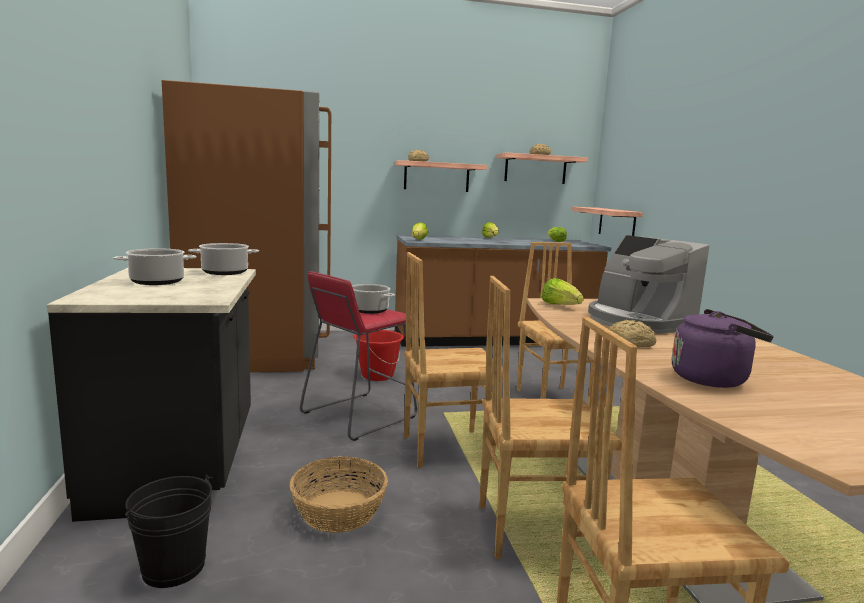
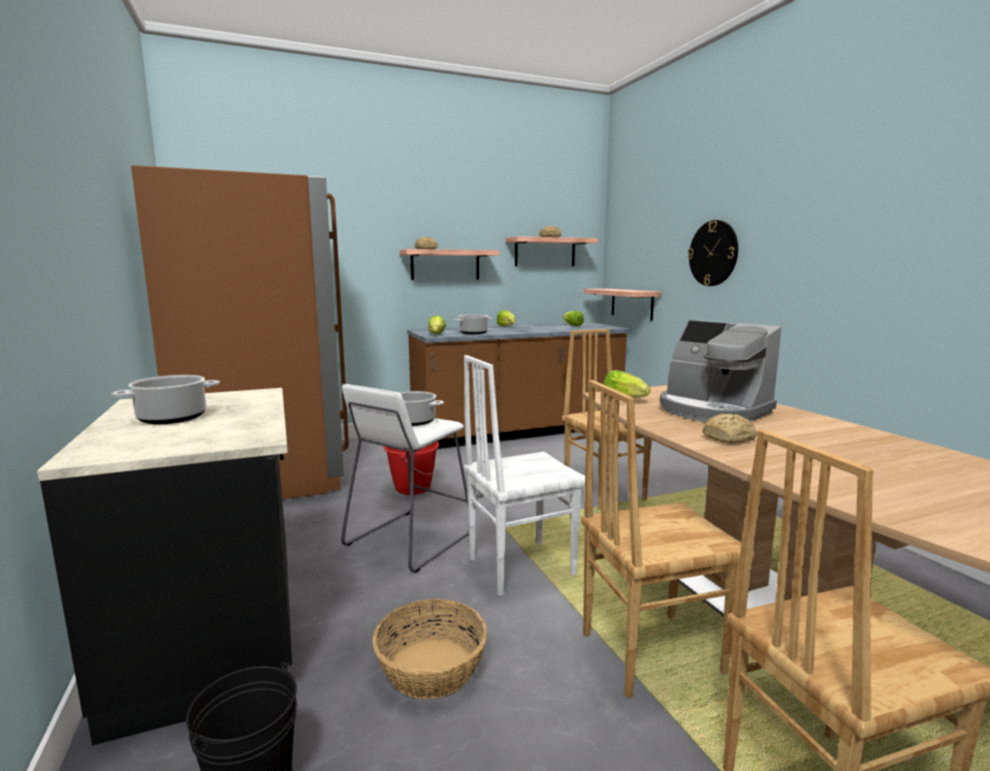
camera: 10 degrees left, 0 degrees up
cooking pot [188,243,259,275] -> cooking pot moved to [454,315,493,334]
red stool [300,271,417,441] -> white stool [341,384,469,573]
brown chair [404,252,503,468] -> white chair [464,355,585,596]
purple kettle [672,309,774,388] -> none
none -> wall clock [688,220,738,286]

